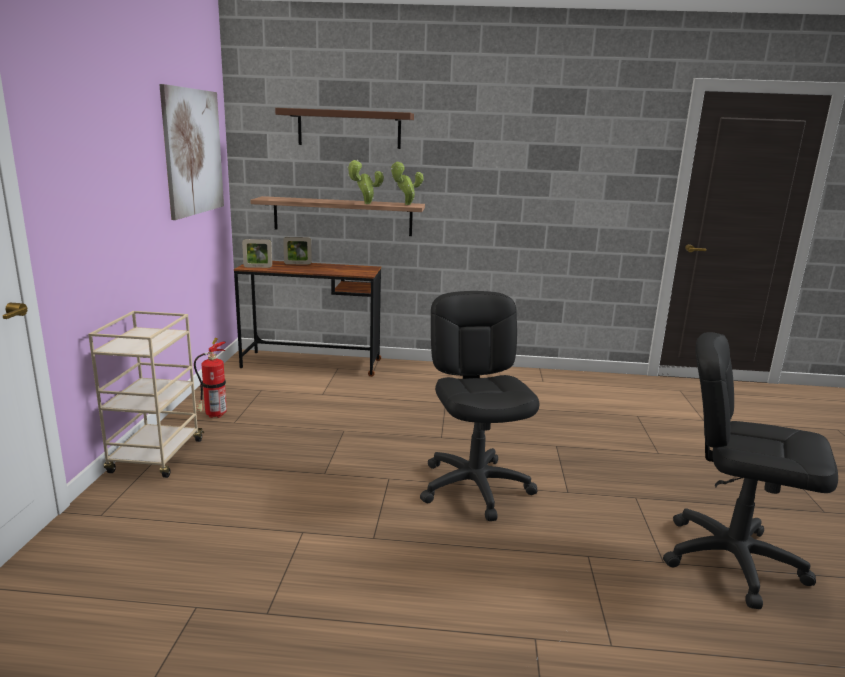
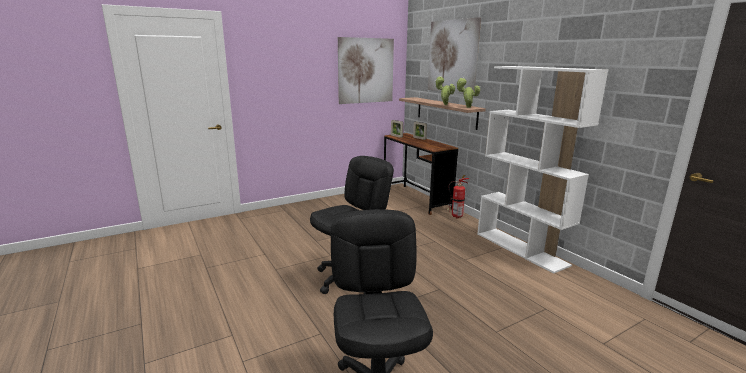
camera: 55 degrees right, 0 degrees up
beige cart [88,311,204,478] -> none
fire extinguisher [194,338,227,418] -> fire extinguisher moved to [446,175,469,219]
brown shelf [275,108,414,149] -> picture [428,17,481,94]
none -> white bookcase [477,66,608,274]

